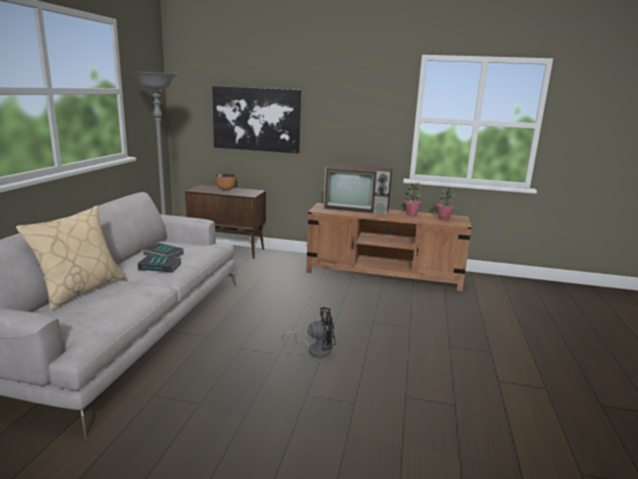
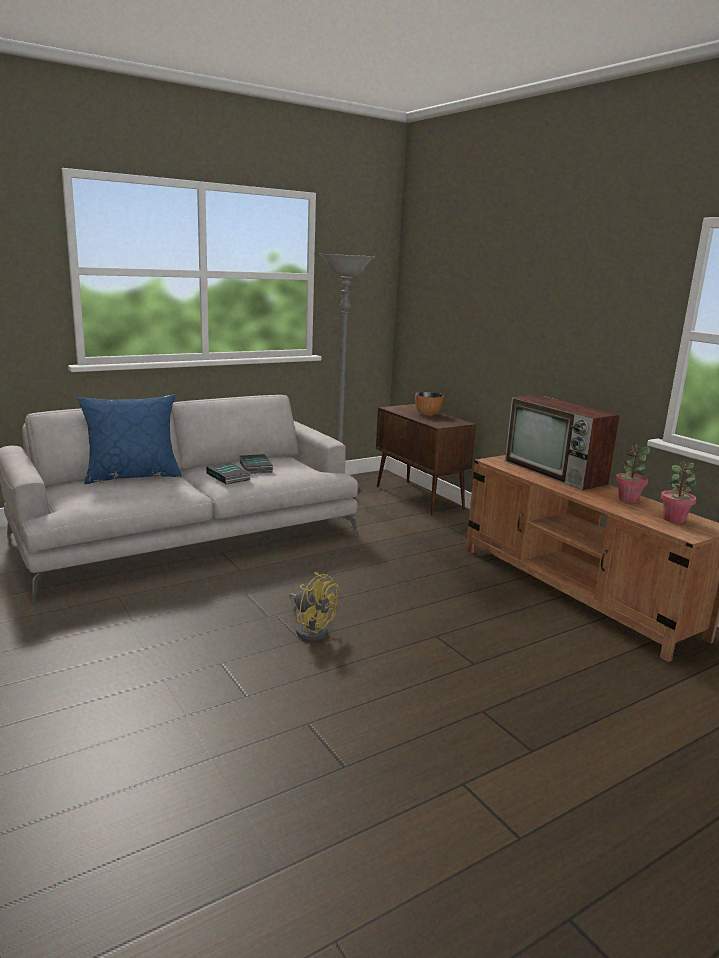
camera: 45 degrees right, 0 degrees up
beige pillow [16,206,125,311] -> blue pillow [78,394,182,484]
picture [212,86,301,153] -> none
black fan [282,307,336,358] -> yellow fan [289,572,338,641]

